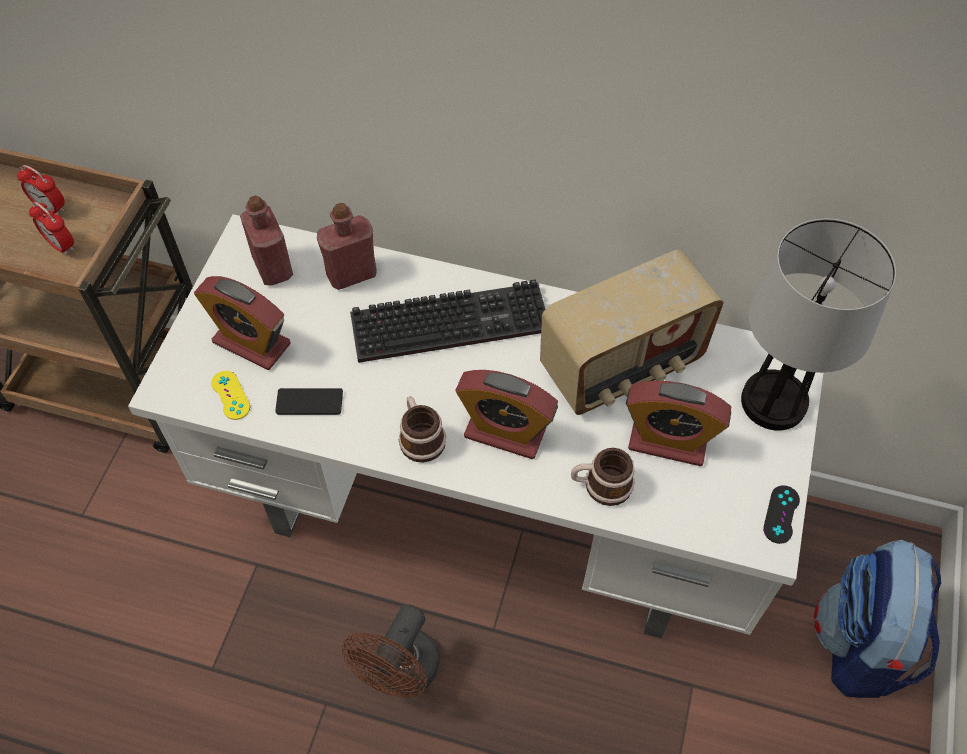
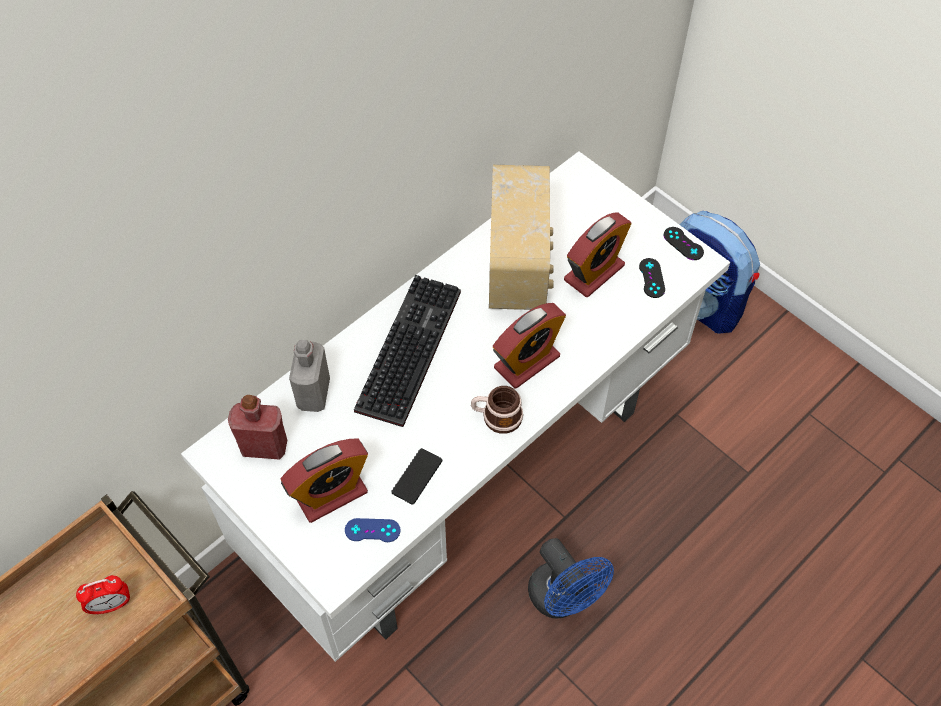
camera: 60 degrees left, 0 degrees up
alarm clock [17,165,65,215] -> none
yellow game controller [211,371,250,420] -> blue game controller [345,518,401,542]
red bottle [317,203,377,290] -> grey bottle [289,340,330,412]
brown fan [342,604,440,698] -> blue fan [528,538,614,618]
mug [571,448,635,506] -> none
table lamp [741,218,896,431] -> none
none -> black game controller [639,258,665,298]

